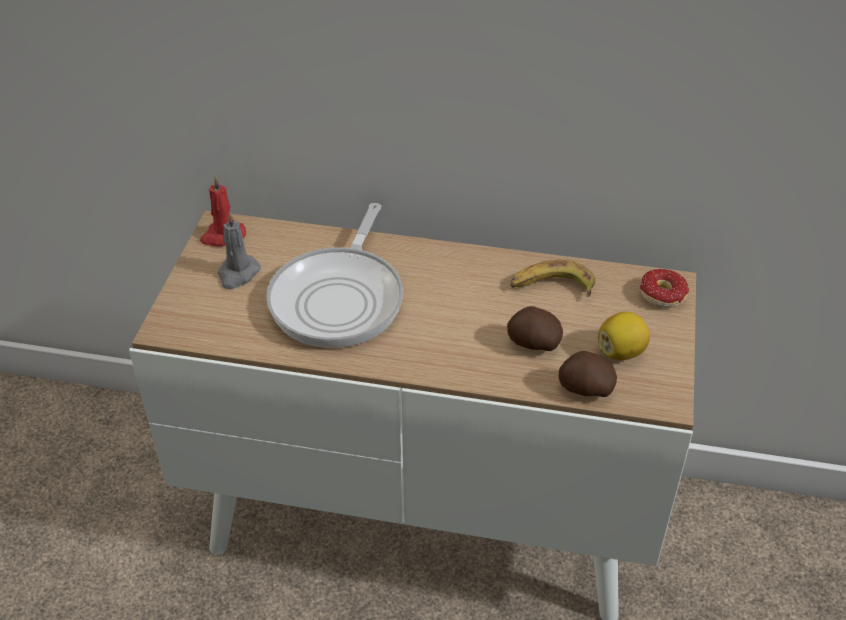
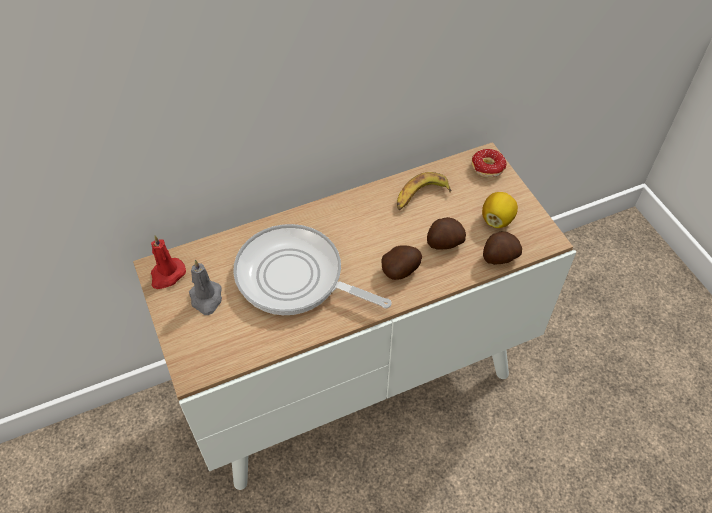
camera: 35 degrees left, 10 degrees up
frying pan [266,203,403,348] -> frying pan turned 135 degrees clockwise [233,224,391,315]
none -> potato [381,245,422,280]

